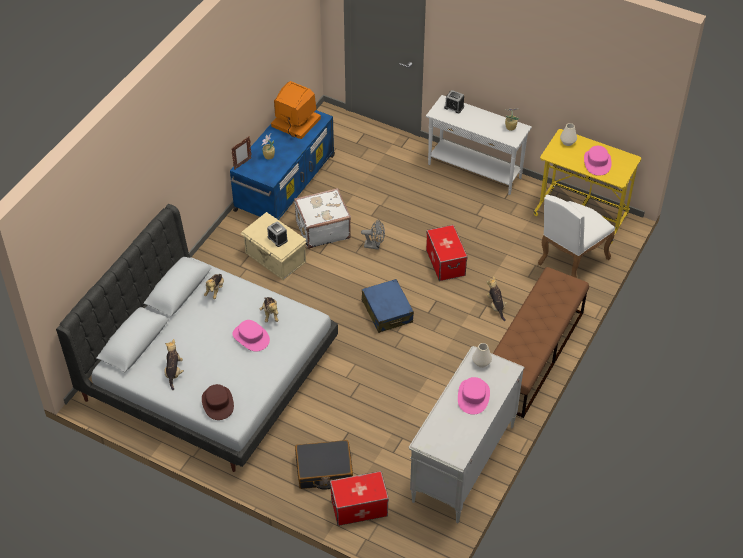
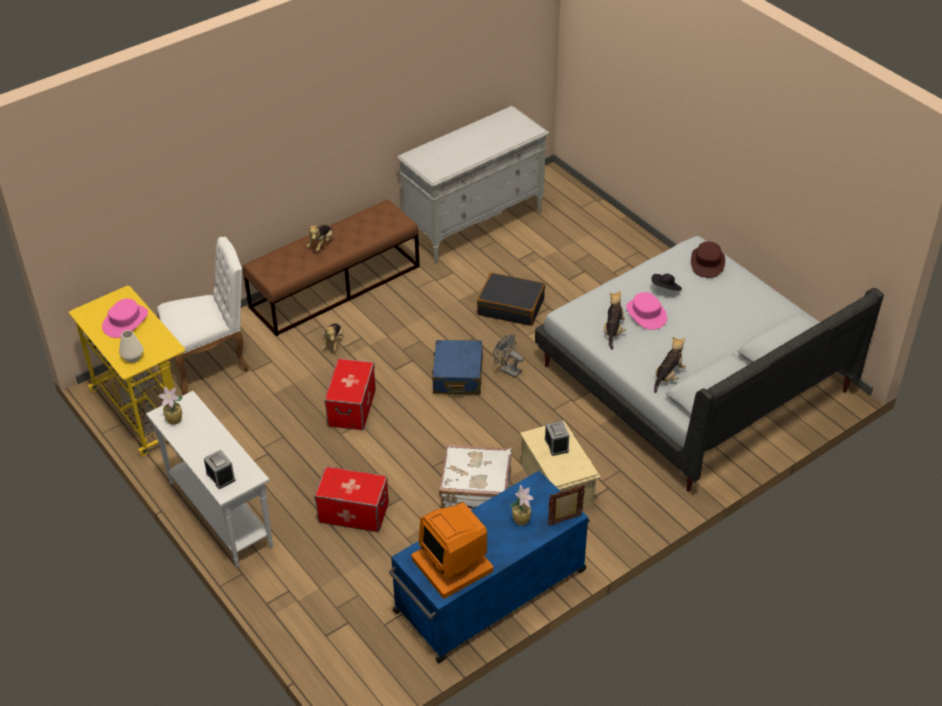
camera: 155 degrees left, 5 degrees down
plush toy [164,339,184,390] -> plush toy moved to [306,225,333,251]
black suitcase [295,440,353,490] -> black suitcase moved to [477,273,545,326]
storage box [330,471,389,526] -> storage box moved to [314,466,389,532]
grey fan [361,220,385,250] -> grey fan moved to [493,334,524,378]
pink hat [458,377,490,414] -> none
white vase [472,343,492,368] -> none
none -> black hat [652,273,682,291]

